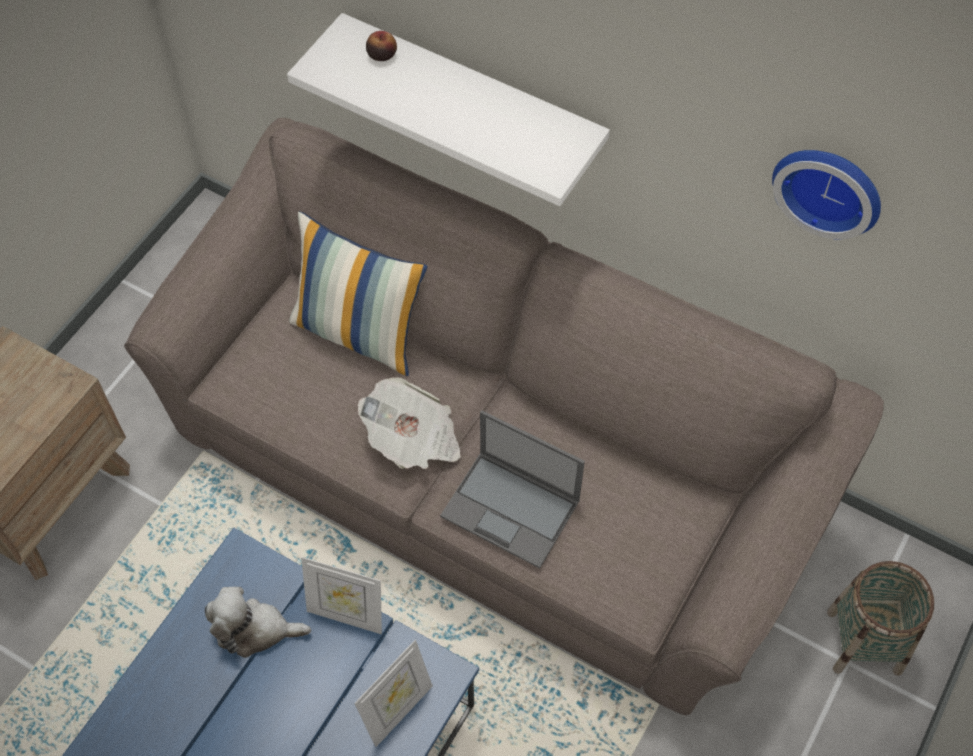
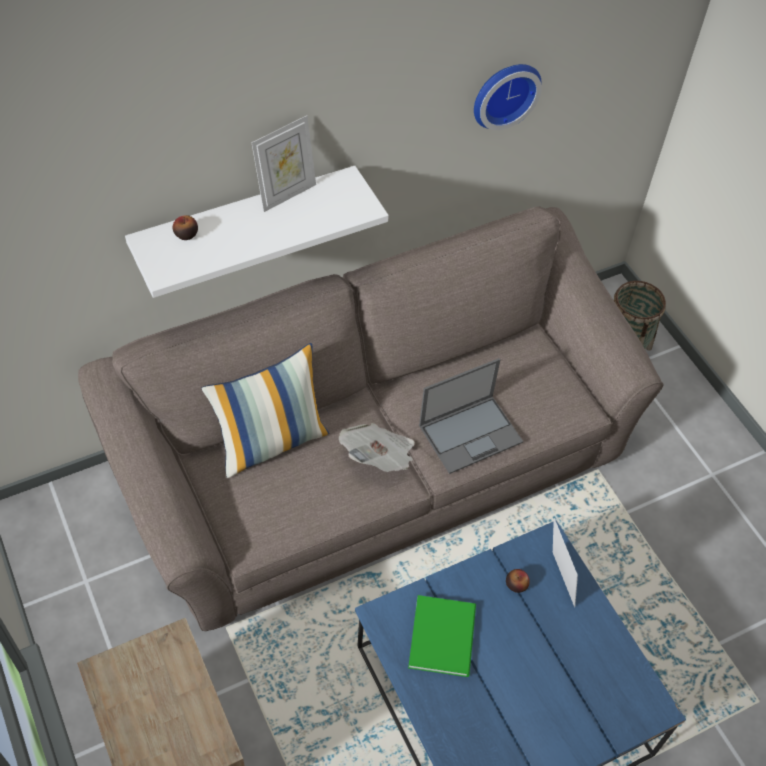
camera: 60 degrees left, 5 degrees down
plush toy [205,587,311,658] -> green book [408,595,476,677]
picture frame [301,557,382,634] -> picture frame moved to [251,115,316,212]
none -> apple [506,569,530,593]

